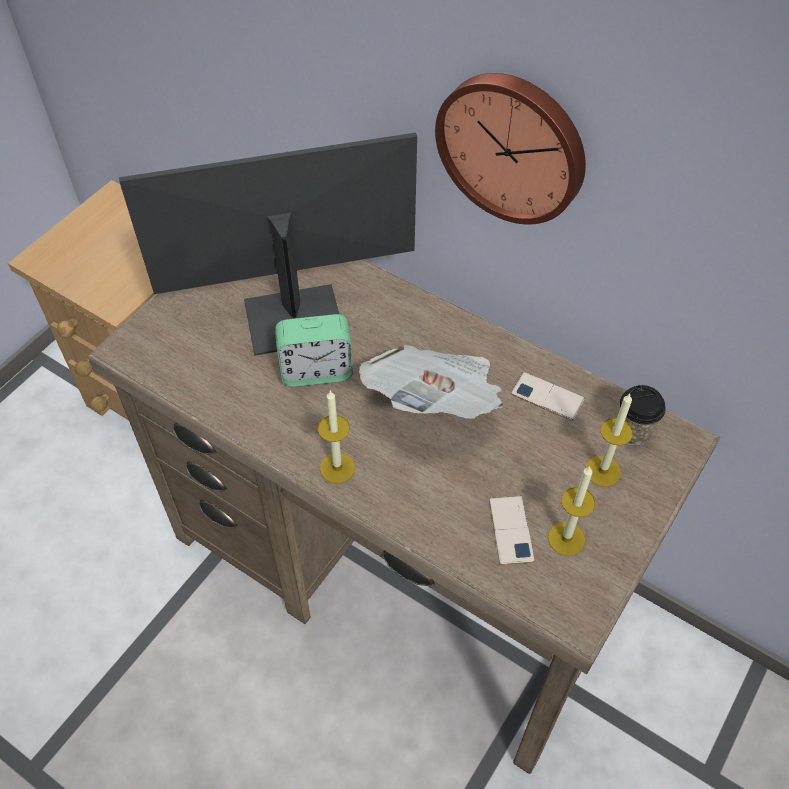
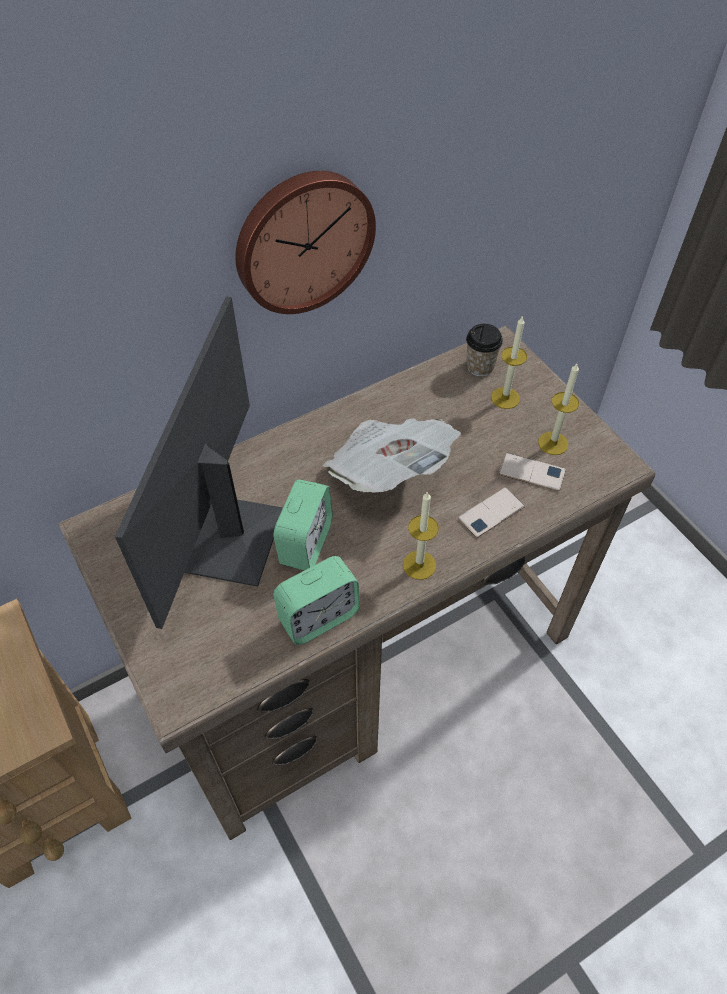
camera: 65 degrees left, 0 degrees up
phone [511,372,585,421] -> phone moved to [458,487,525,538]
none -> alarm clock [273,556,360,645]

